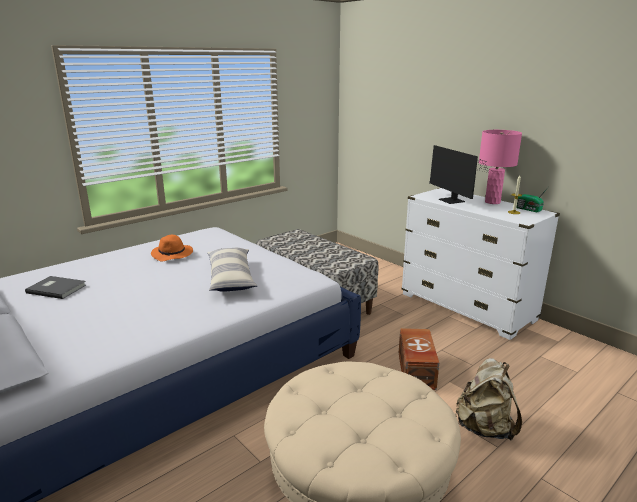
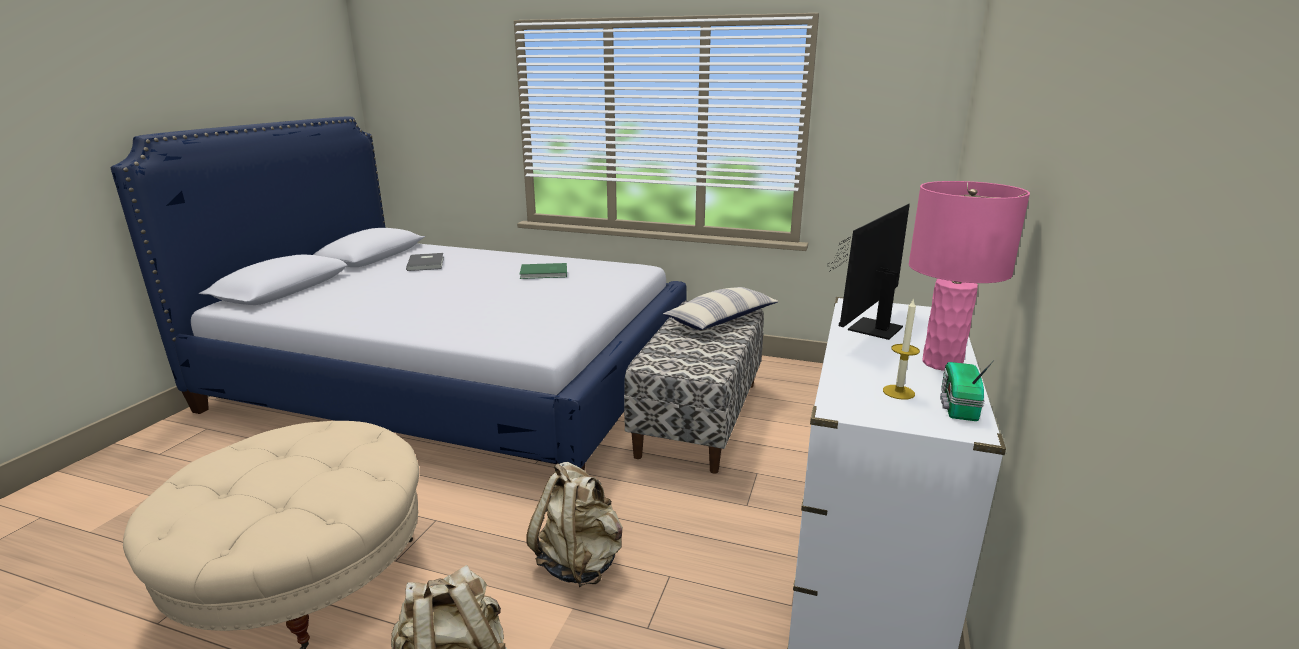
camera: 60 degrees right, 0 degrees up
orange hat [151,235,193,261] -> green book [520,263,567,279]
pillow [207,248,257,292] -> pillow moved to [663,287,778,330]
brown storage box [399,328,439,390] -> beige backpack [526,462,623,587]

